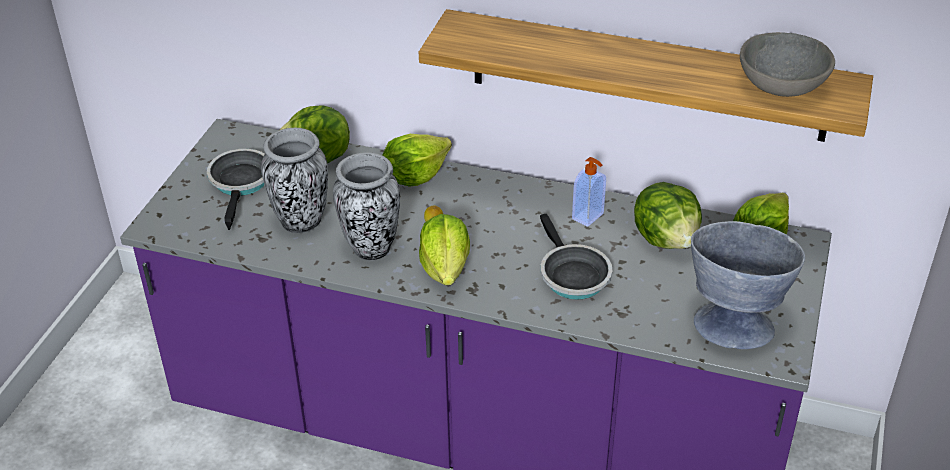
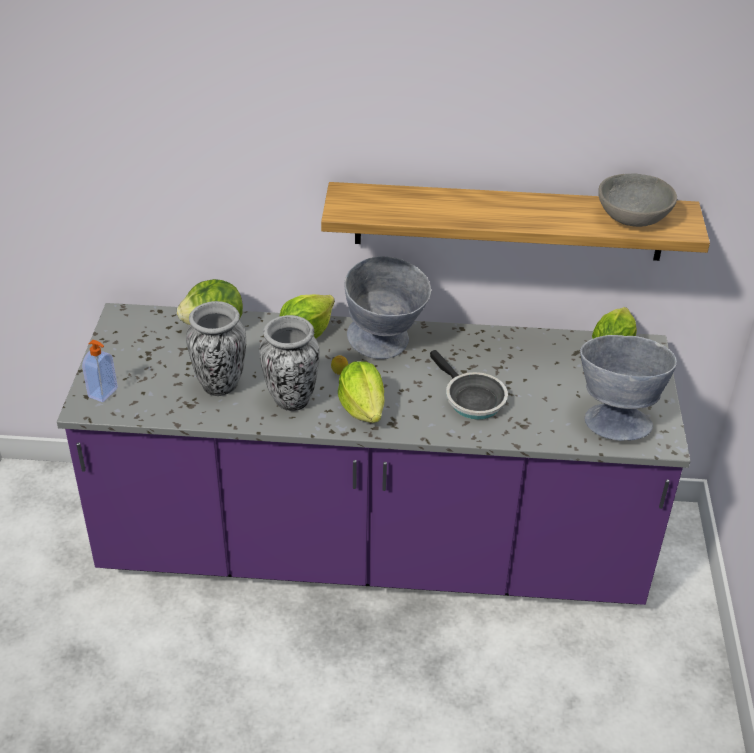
camera: 15 degrees left, 0 degrees up
frying pan [207,149,265,230] -> none
soap dispenser [572,157,606,227] -> soap dispenser moved to [82,340,118,402]
lettuce [634,182,702,249] -> none
none -> grey bowl [345,256,431,359]

